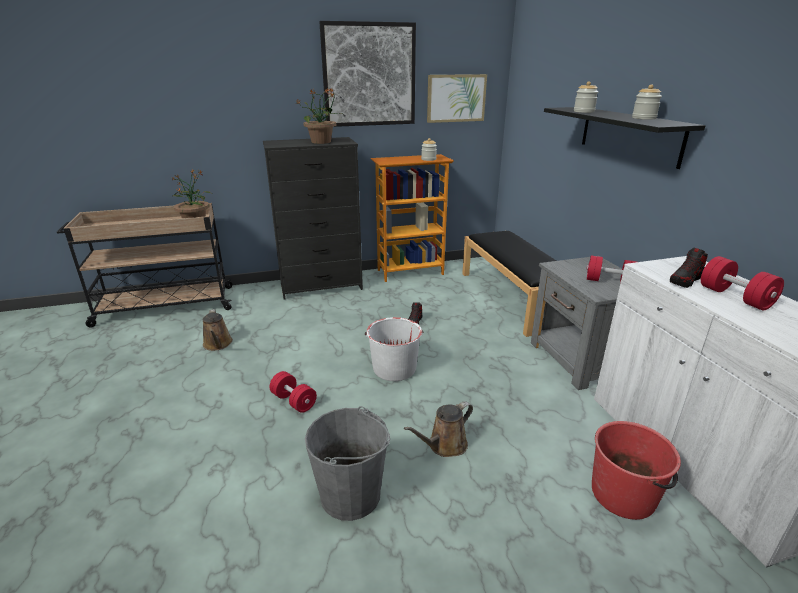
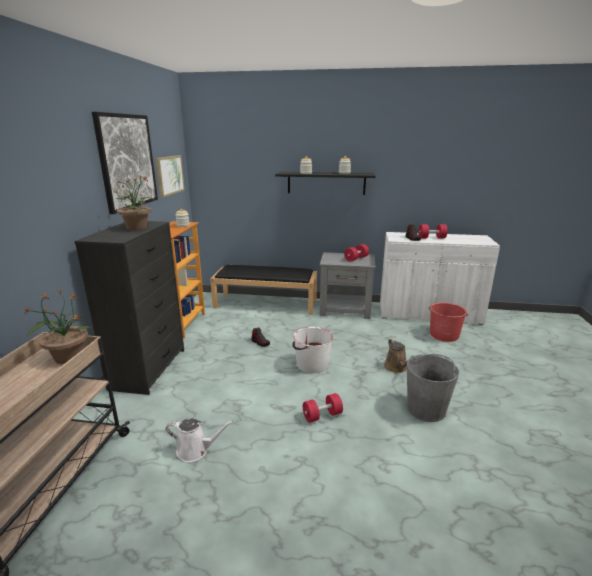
camera: 65 degrees left, 5 degrees down
brown watering can [203,309,233,351] -> white watering can [166,418,234,462]

